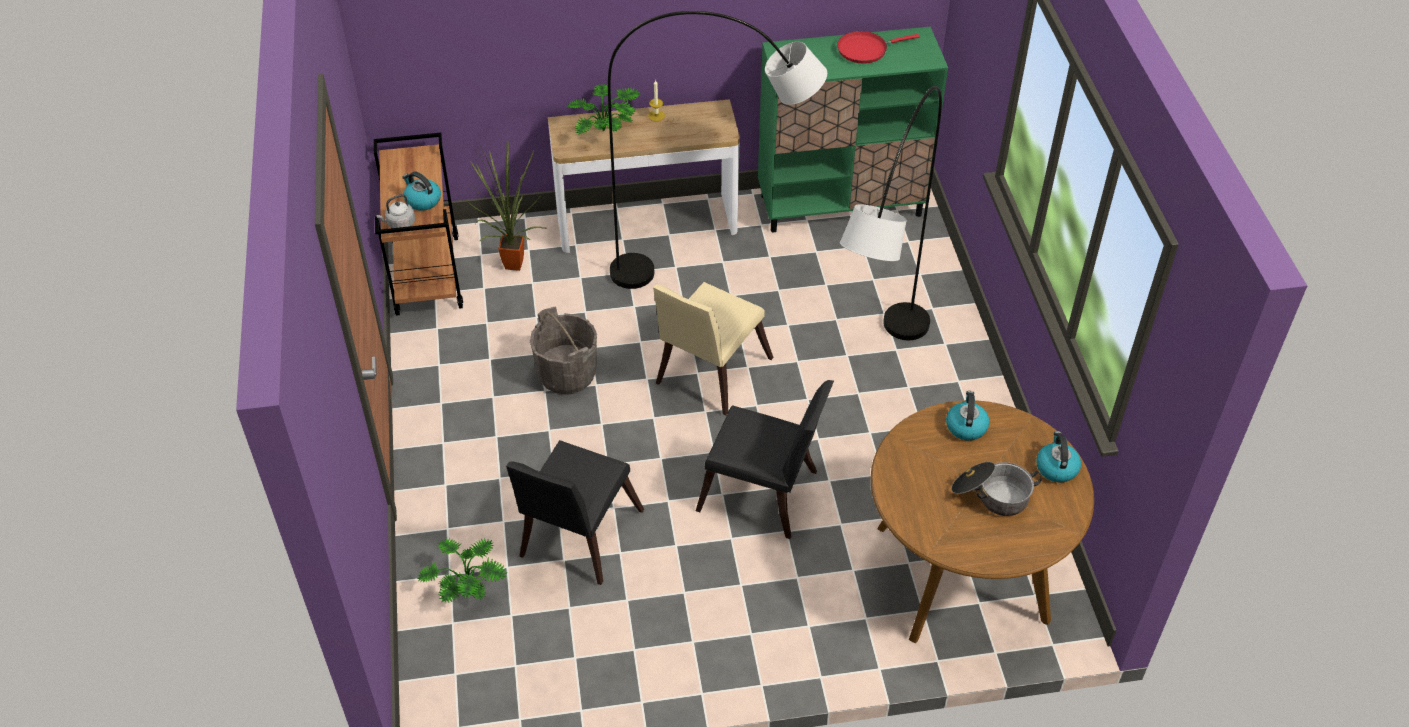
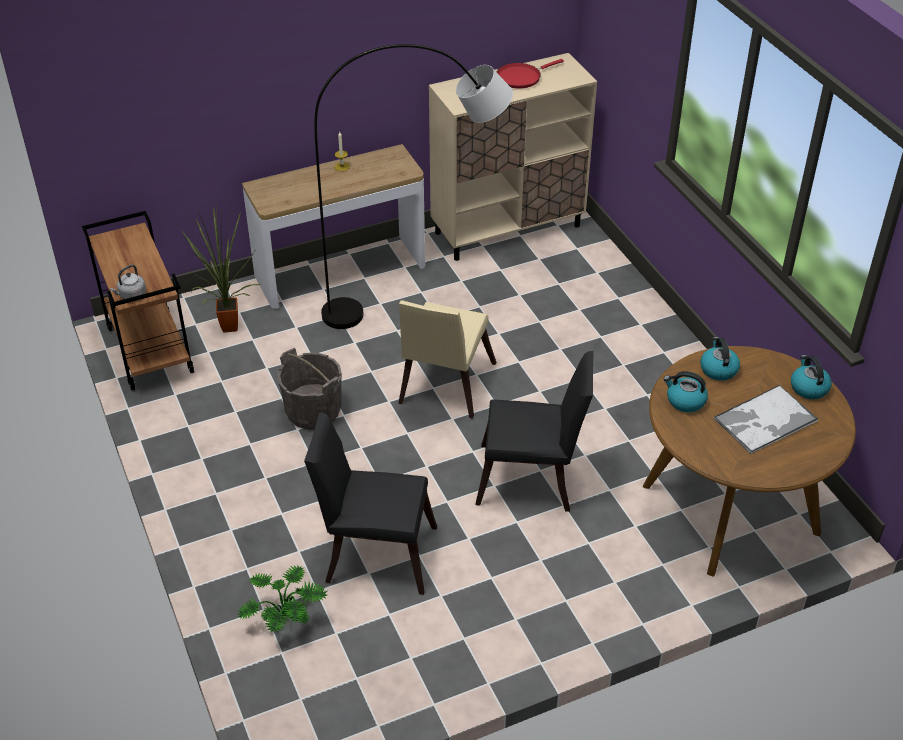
camera: 15 degrees left, 5 degrees down
kettle [403,171,441,211] -> kettle moved to [664,371,708,412]
black chair [506,440,644,585] -> black chair turned 90 degrees clockwise [304,412,437,595]
potted plant [567,84,641,135] -> none
green cabinet [758,27,948,233] -> beige cabinet [429,53,597,261]
grey floor lamp [840,86,942,340] -> none
cooking pot [951,462,1042,516] -> tray [713,385,818,454]

